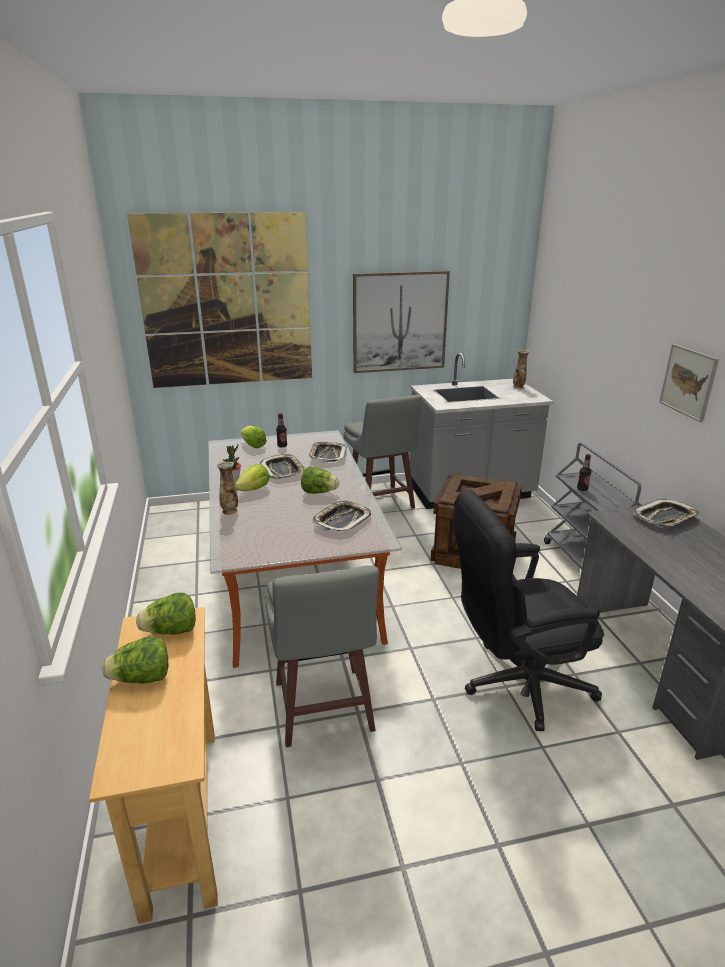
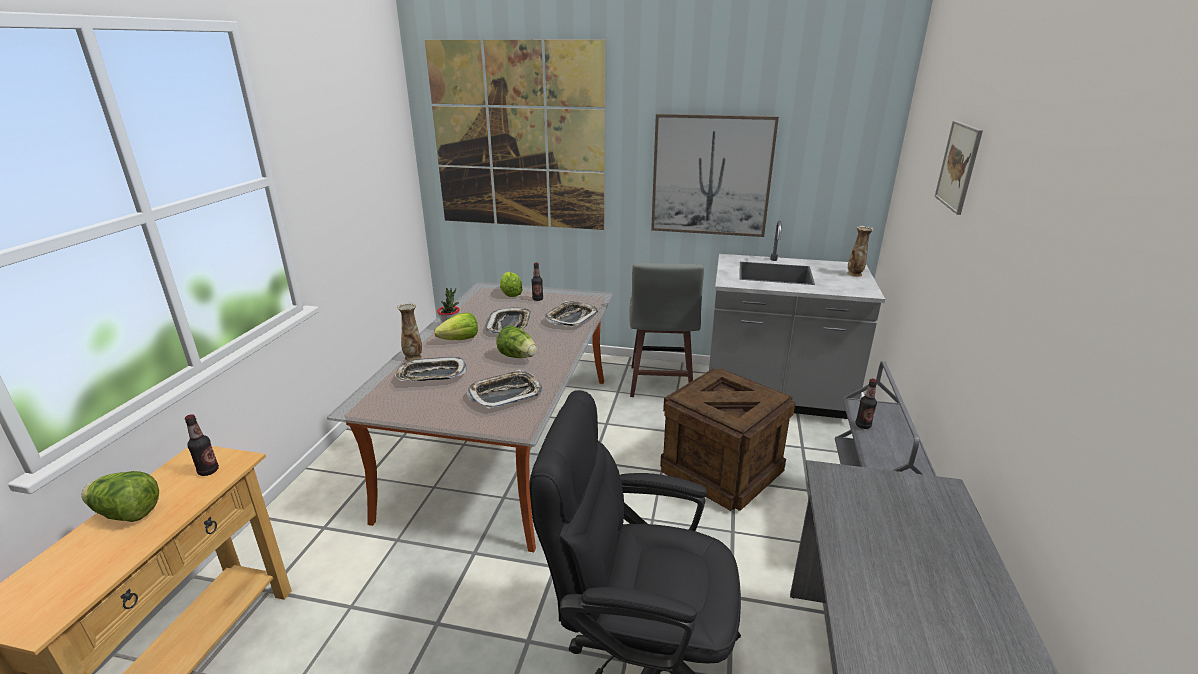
camera: 25 degrees right, 0 degrees up
lettuce [136,593,196,635] -> bottle [185,414,219,476]
grey stool [266,566,379,747] -> none
tray [633,499,699,526] -> tray moved to [395,357,467,381]
picture [659,344,719,422] -> picture moved to [934,121,983,215]

